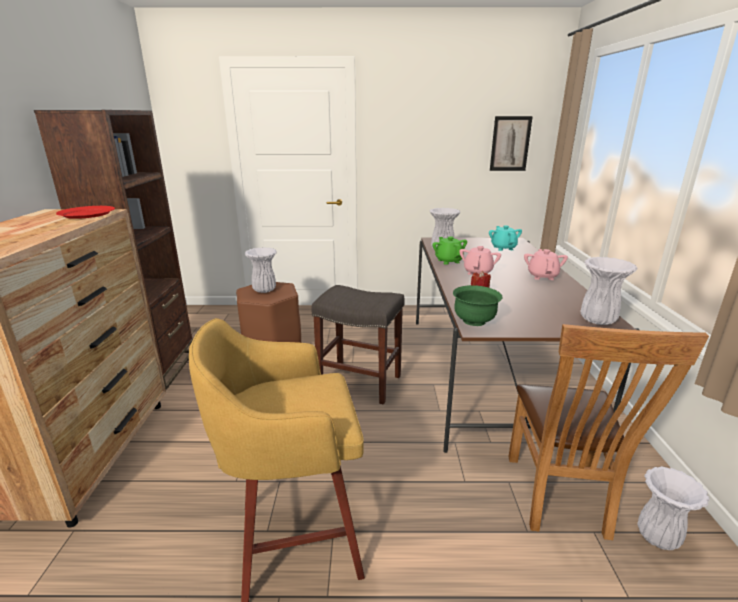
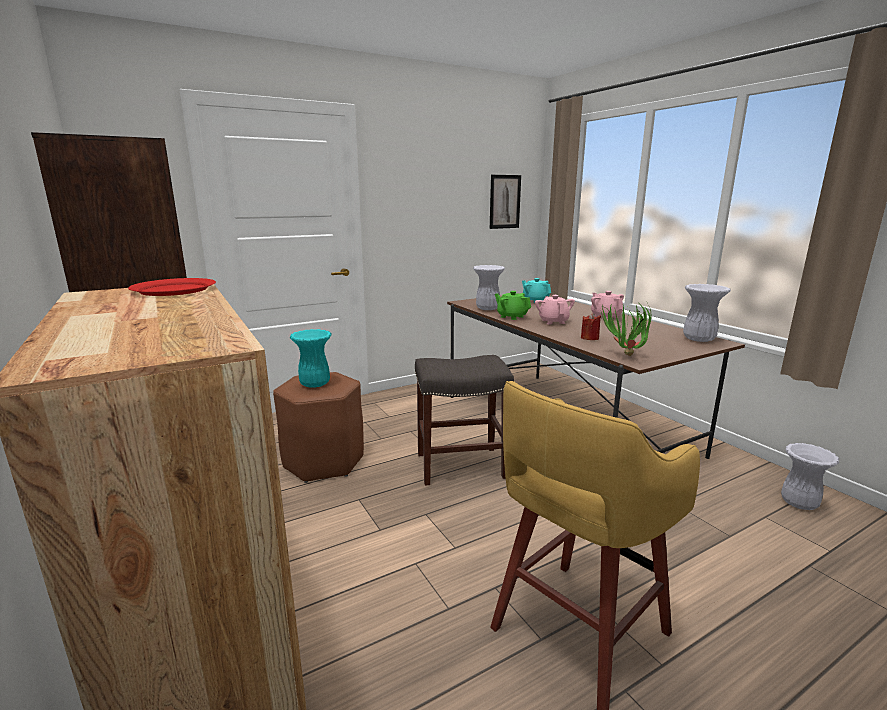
camera: 30 degrees left, 5 degrees down
white vase [245,247,277,293] -> turquoise vase [290,329,332,388]
green bowl [453,285,503,326] -> potted plant [601,302,652,356]
brown chair [508,324,709,540] -> none

